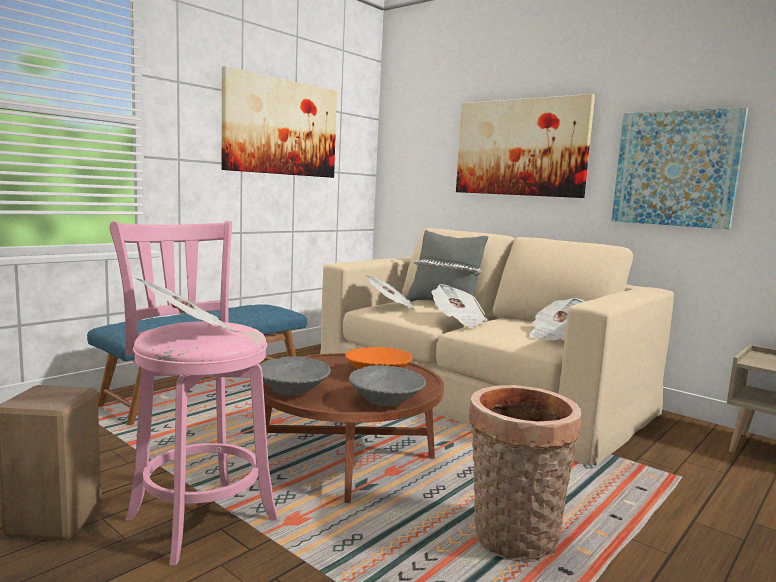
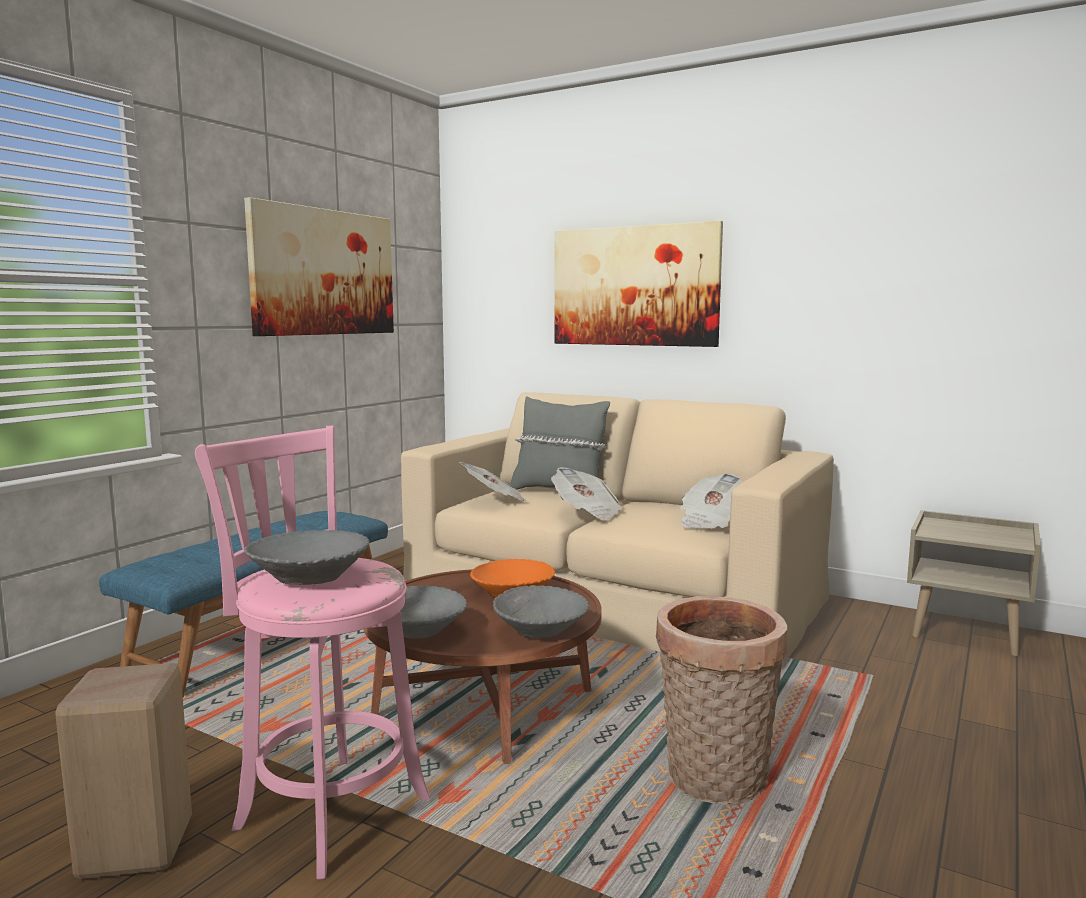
camera: 10 degrees left, 0 degrees up
newspaper [132,277,239,332] -> grey bowl [244,530,369,585]
picture [611,107,748,229] -> none

